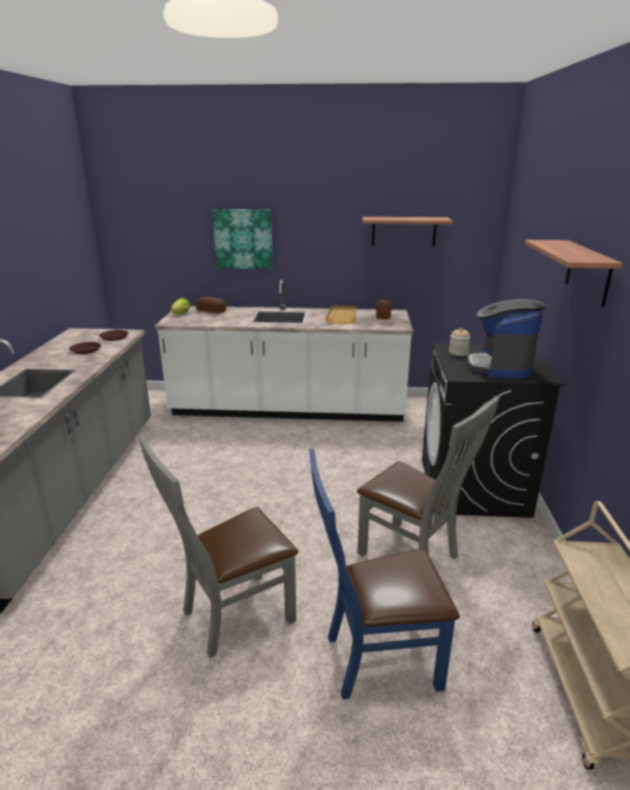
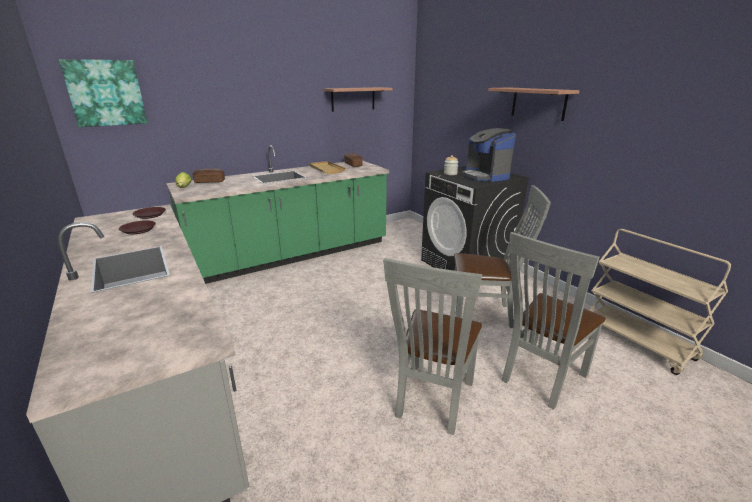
camera: 35 degrees left, 0 degrees up
white counter [155,280,413,422] -> green counter [166,145,389,284]
picture [212,209,273,269] -> picture moved to [59,59,148,127]
blue chair [309,448,460,699] -> grey chair [501,232,606,410]

